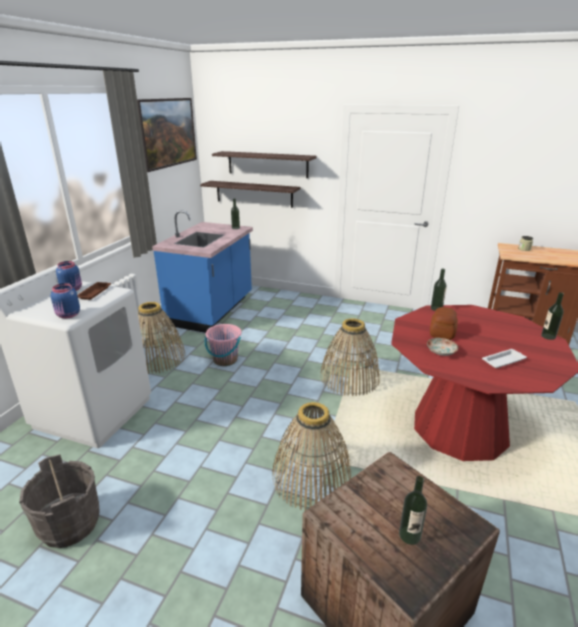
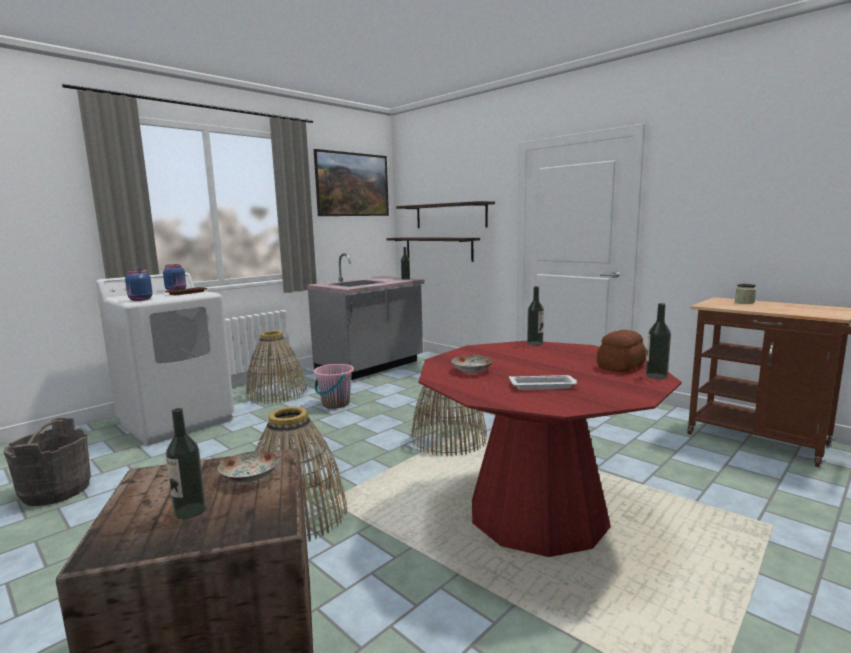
camera: 25 degrees right, 15 degrees down
blue counter [152,210,253,333] -> grey counter [307,253,425,380]
bread [430,307,458,340] -> bread moved to [596,330,647,372]
none -> plate [218,451,279,483]

